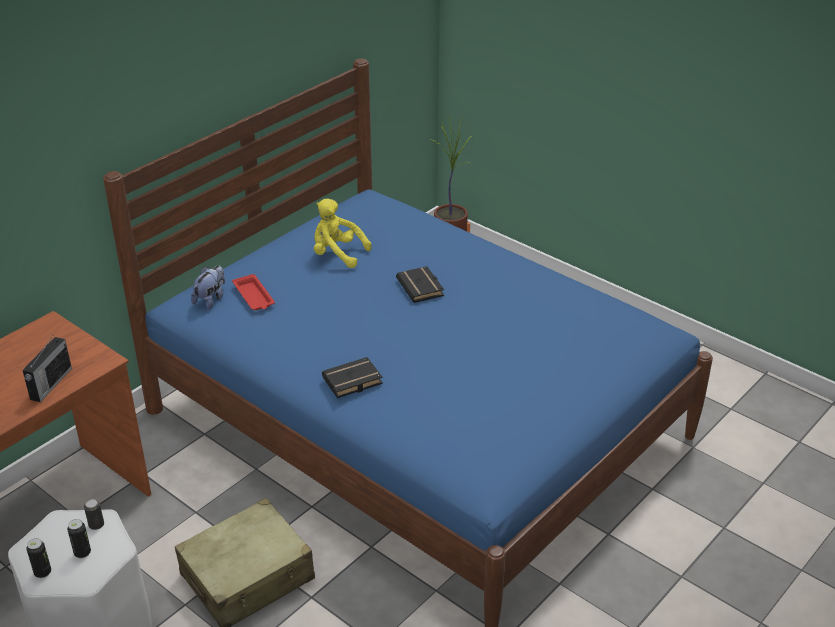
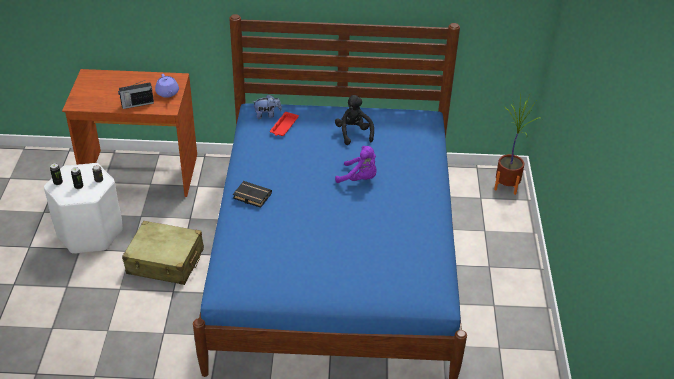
camera: 50 degrees right, 5 degrees up
yellow plush toy [314,199,372,268] -> black plush toy [335,95,374,145]
black book [396,266,444,303] -> purple plush toy [335,146,376,183]
none -> purple teapot [155,74,179,98]

